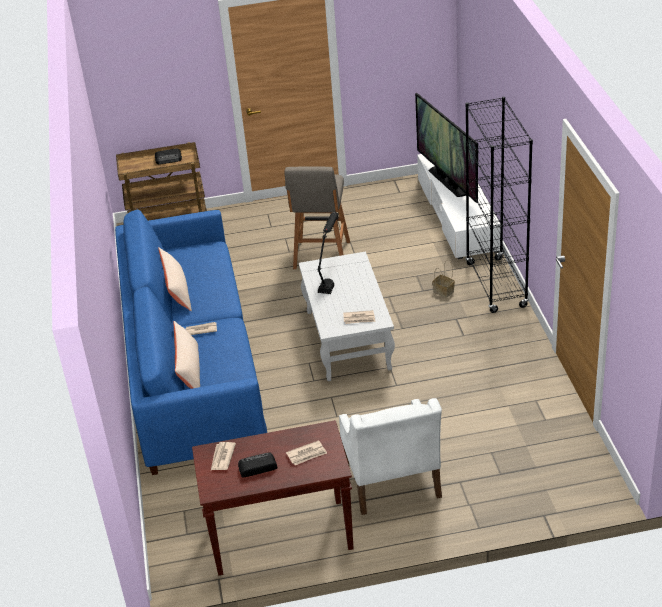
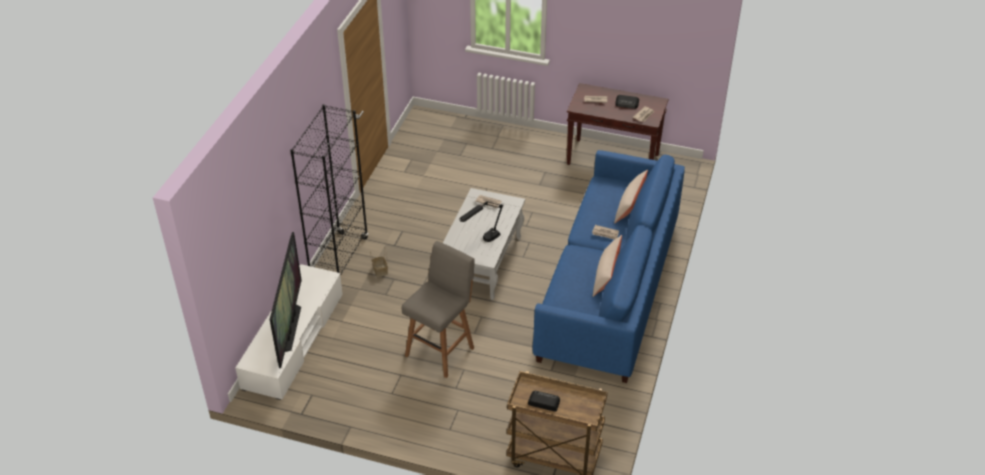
camera: 155 degrees left, 5 degrees up
white armchair [339,398,442,515] -> none

